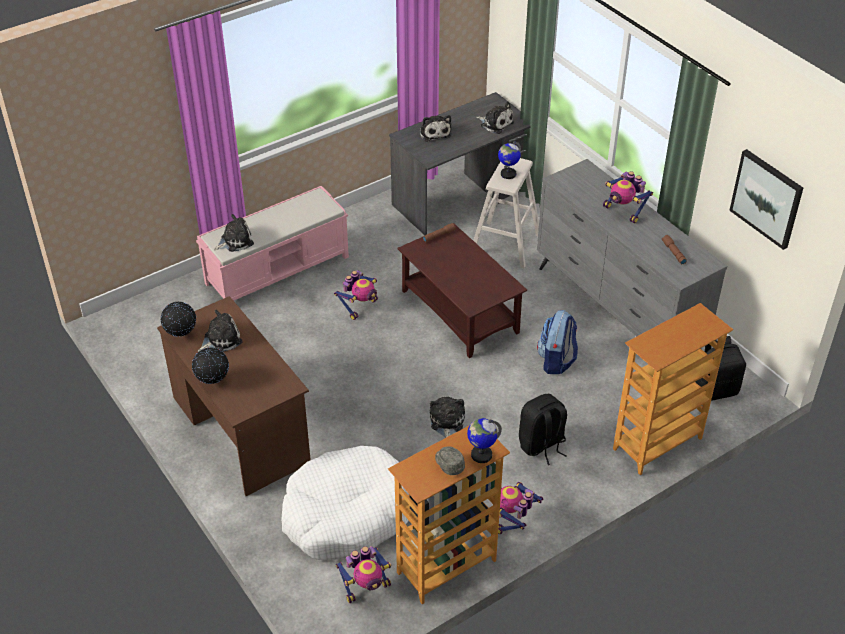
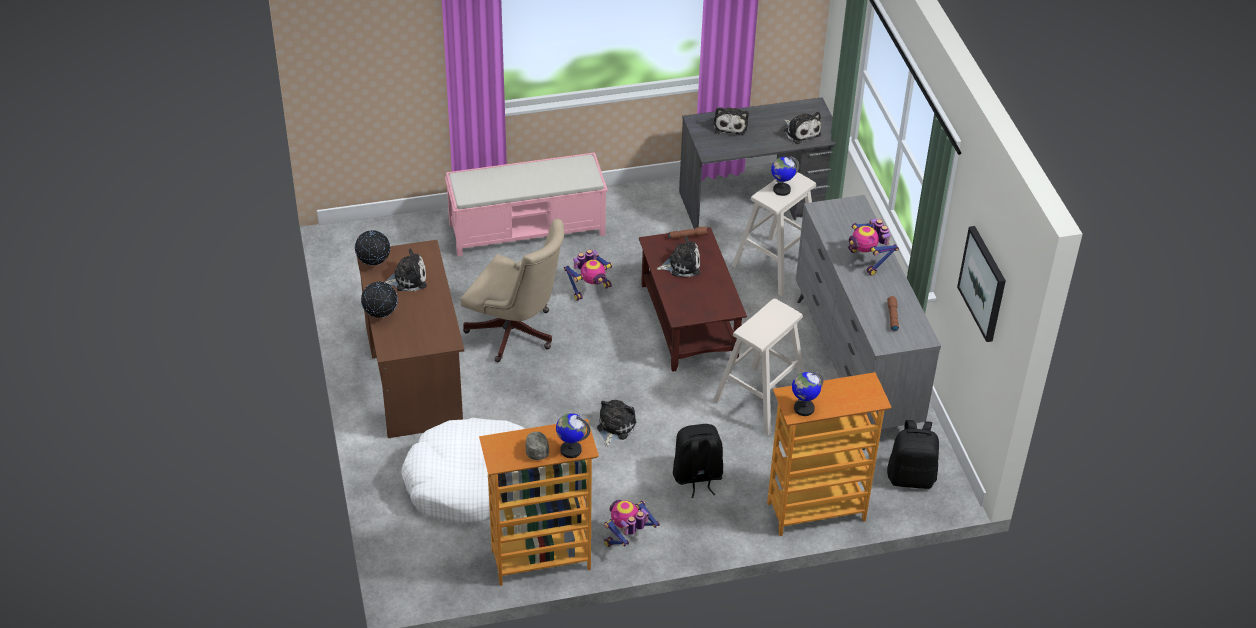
camera: 20 degrees right, 0 degrees up
plush toy [214,214,254,252] -> plush toy moved to [657,236,700,277]
toy robot [336,546,391,603] -> none
backpack [537,310,578,374] -> beige stool [713,299,804,435]
none -> beige office chair [460,219,564,362]
none -> globe [792,372,824,416]

